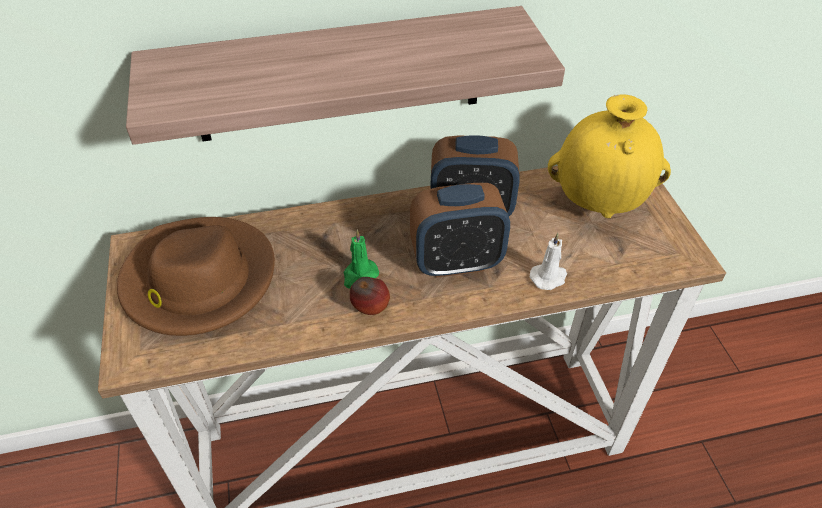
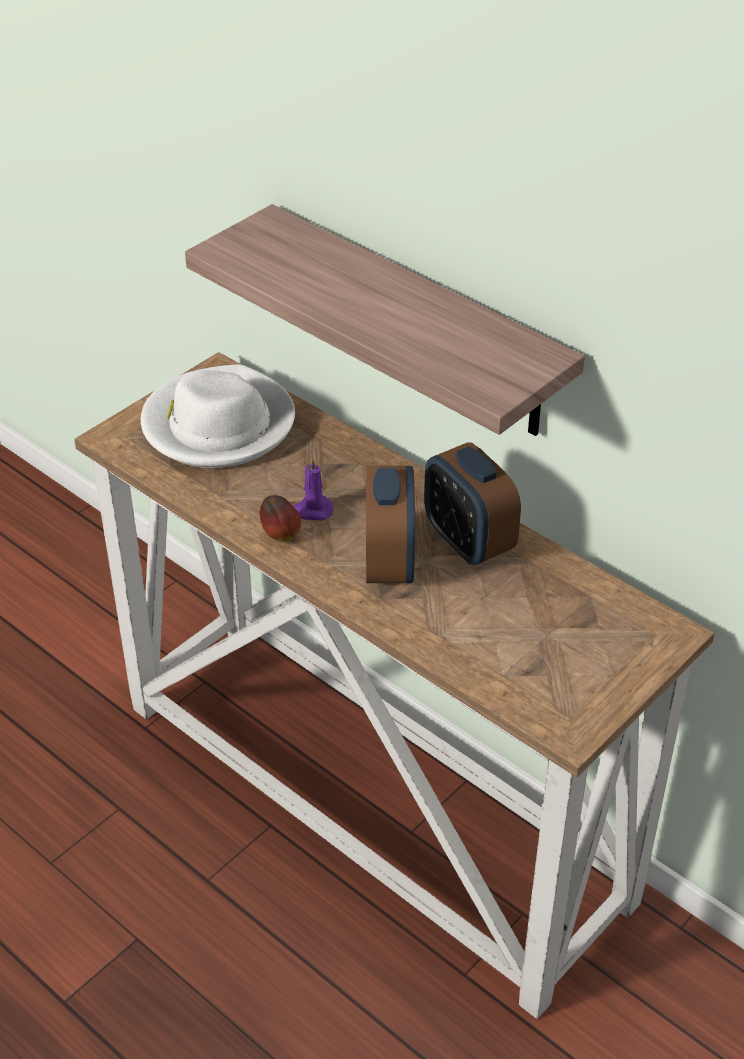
camera: 55 degrees right, 5 degrees down
brown hat [117,217,275,336] -> white hat [141,364,295,468]
green candle [343,230,379,289] -> purple candle [293,457,334,521]
alarm clock [410,183,510,278] -> alarm clock turned 135 degrees counterclockwise [366,466,415,583]
white candle [530,233,567,290] -> none
yellow vase [548,94,671,218] -> none

